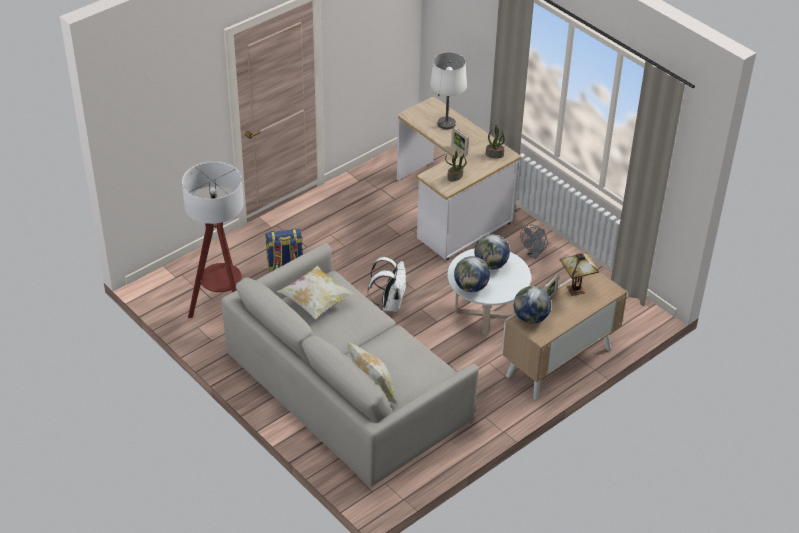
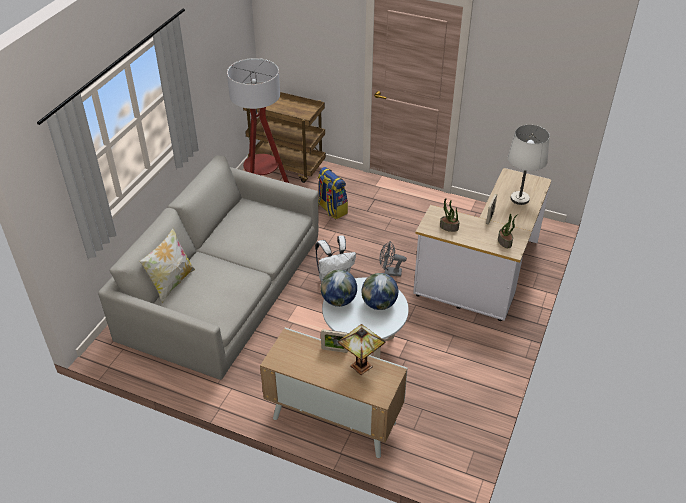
camera: 65 degrees right, 0 degrees up
pillow [277,266,355,319] -> none
globe [514,286,551,324] -> none
grey fan [520,225,548,259] -> grey fan moved to [380,241,407,277]
none -> brown cart [243,92,326,183]

